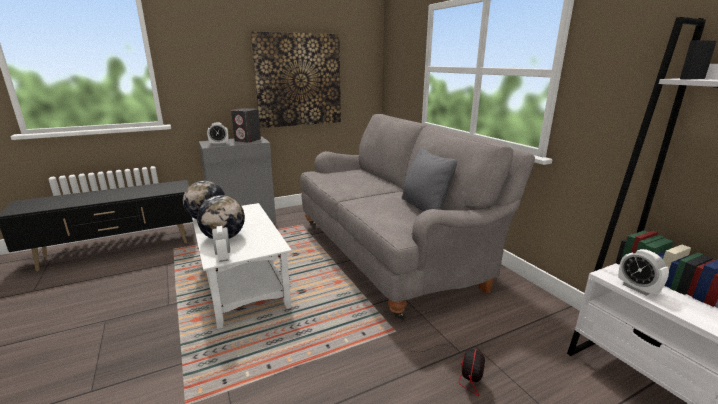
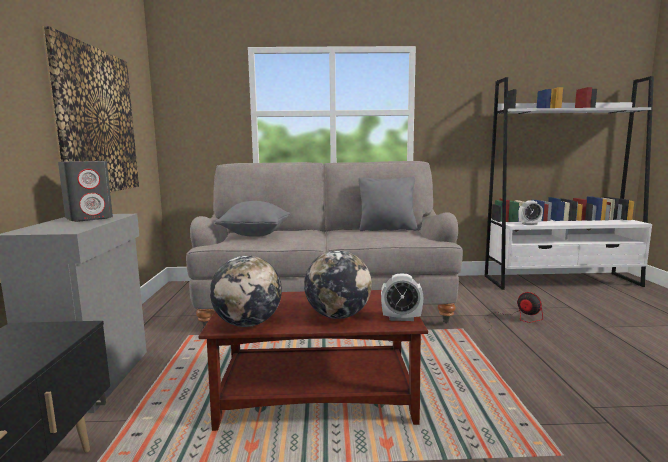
camera: 65 degrees left, 10 degrees down
white coffee table [192,203,292,329] -> brown coffee table [198,290,428,431]
alarm clock [207,122,229,145] -> none
none -> grey pillow [215,201,290,237]

